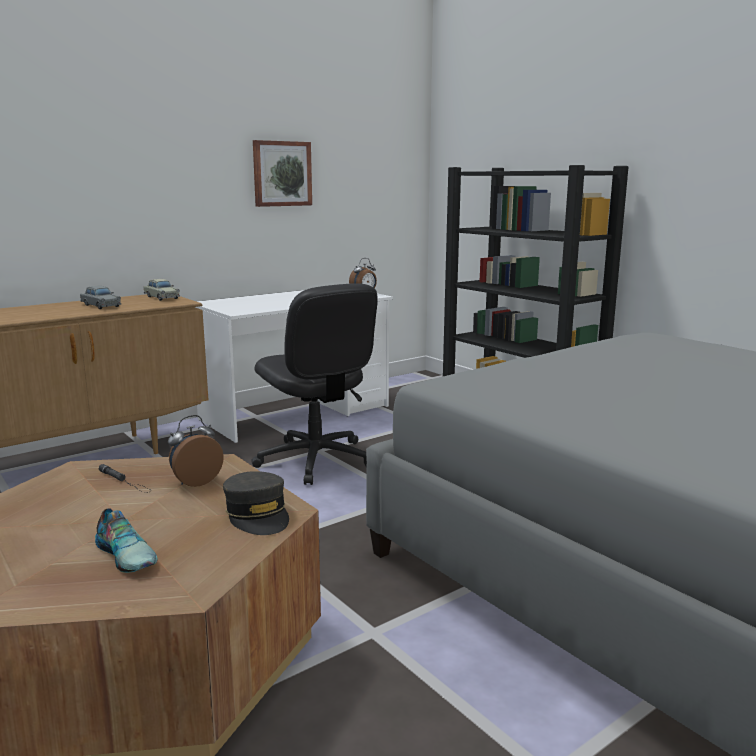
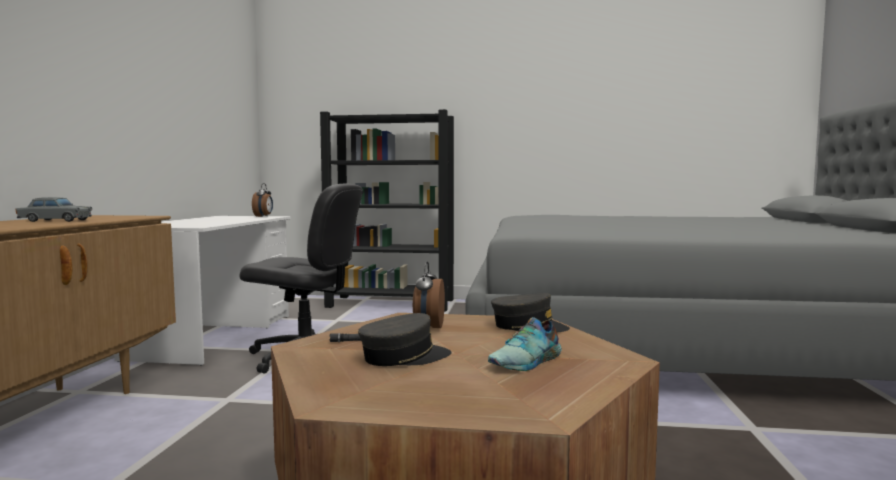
camera: 45 degrees left, 10 degrees down
shoe [95,508,158,573] -> shoe turned 135 degrees clockwise [488,317,562,371]
beige toy car [143,279,180,301] -> none
picture [253,140,312,207] -> none
none -> grey cap [358,313,452,366]

